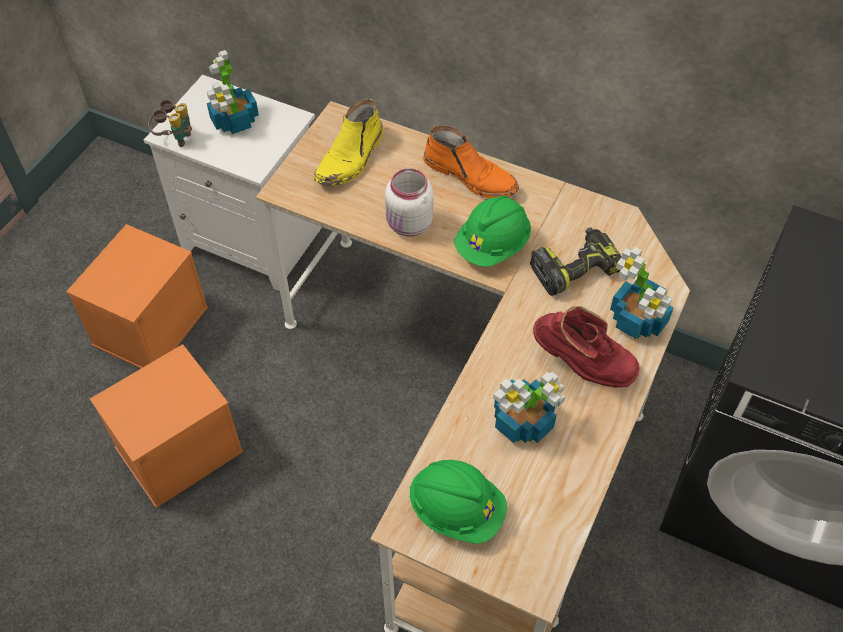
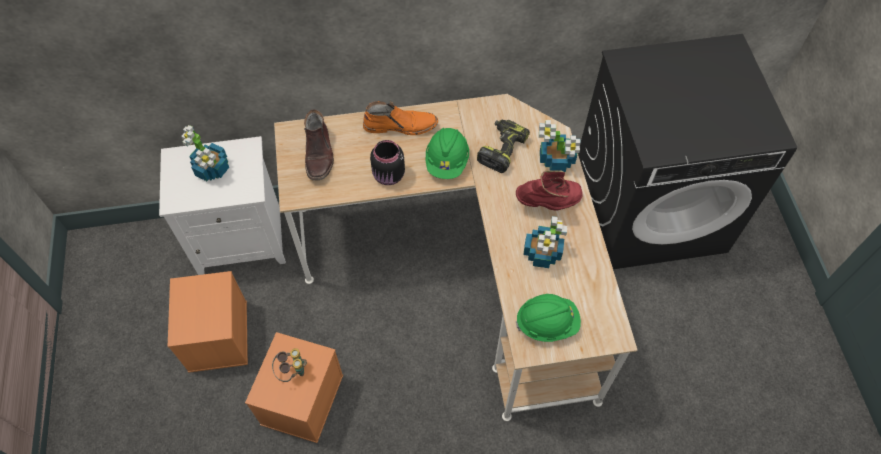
camera: 35 degrees left, 5 degrees up
binoculars [148,100,192,147] -> binoculars moved to [272,348,307,382]
yellow boot [313,99,383,186] -> brown boot [304,109,334,181]
white jar [385,168,434,237] -> black jar [370,140,405,185]

